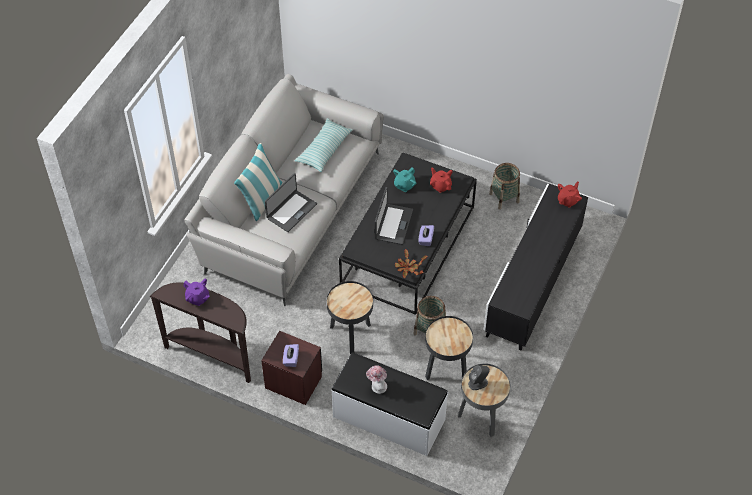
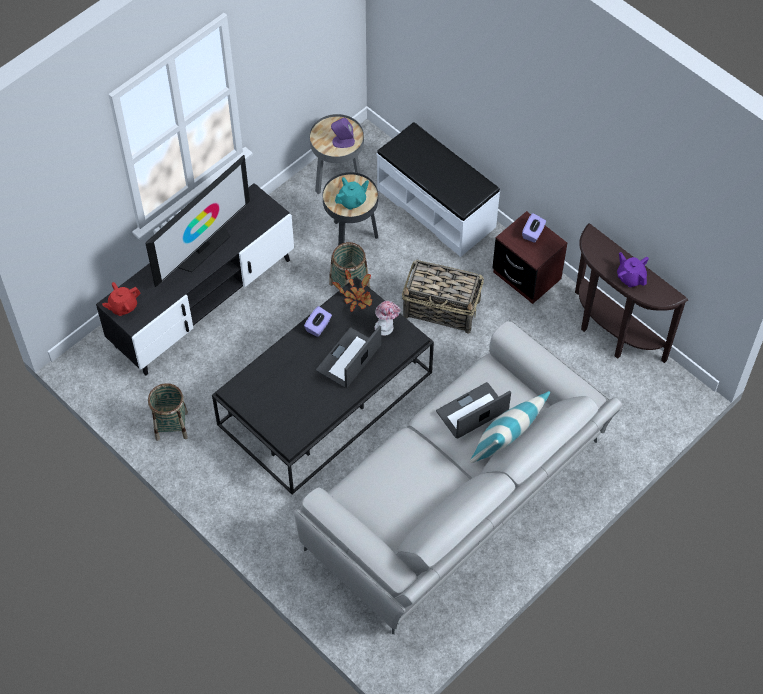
camera: 160 degrees left, 5 degrees up
pillow [295,118,353,172] -> none
black side table [327,281,373,354] -> basket [402,260,484,334]
hat [366,366,387,394] -> hat moved to [375,301,401,336]
turquoise teapot [393,167,416,192] -> turquoise teapot moved to [335,177,369,210]
red teapot [430,167,453,193] -> none
grey speaker [468,365,490,390] -> purple speaker [331,118,355,148]
none -> television [145,155,250,287]

